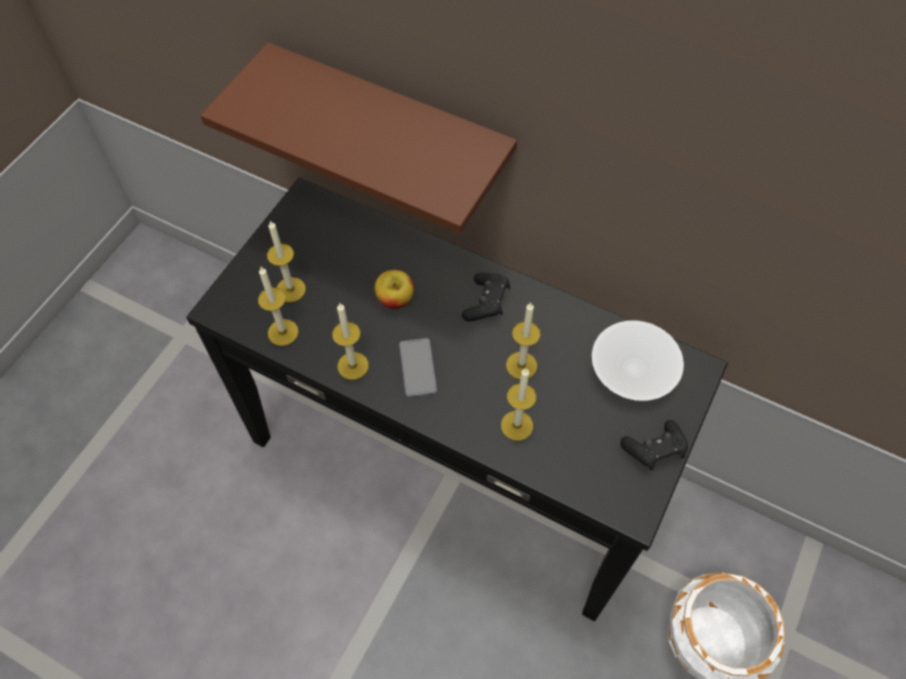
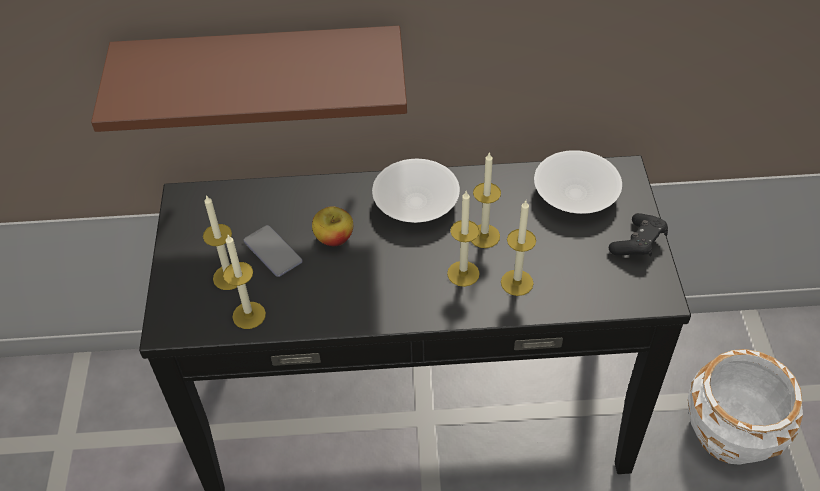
camera: 30 degrees left, 10 degrees down
candle [332,303,369,380] -> candle moved to [447,191,480,287]
phone [399,338,437,397] -> phone moved to [244,225,303,277]
black game controller [462,273,510,321] -> white bowl [372,159,460,223]

